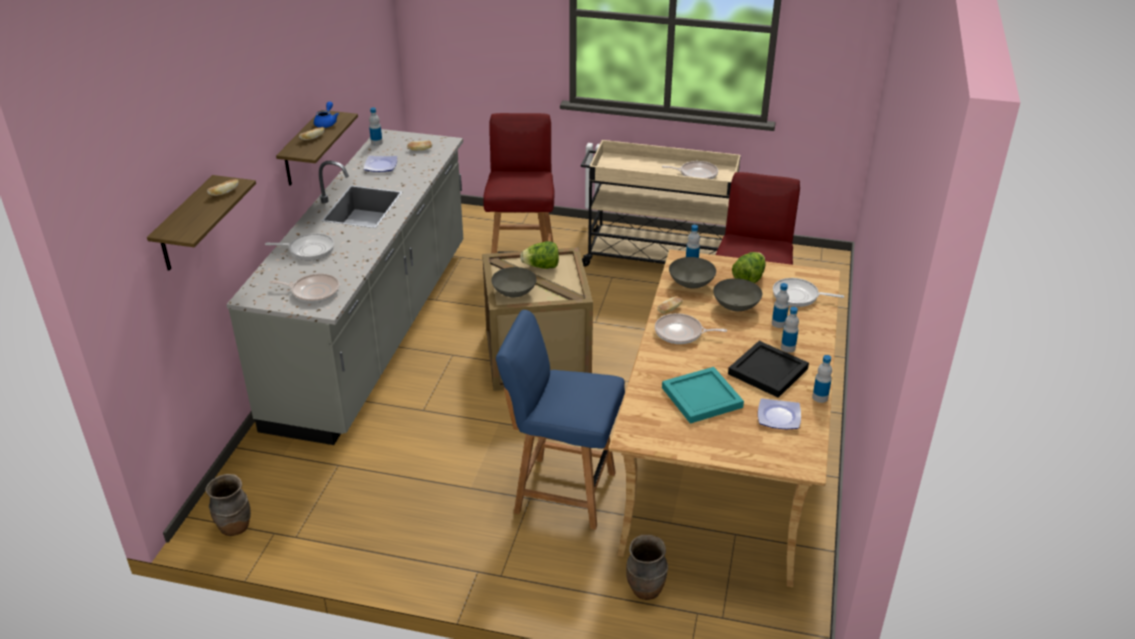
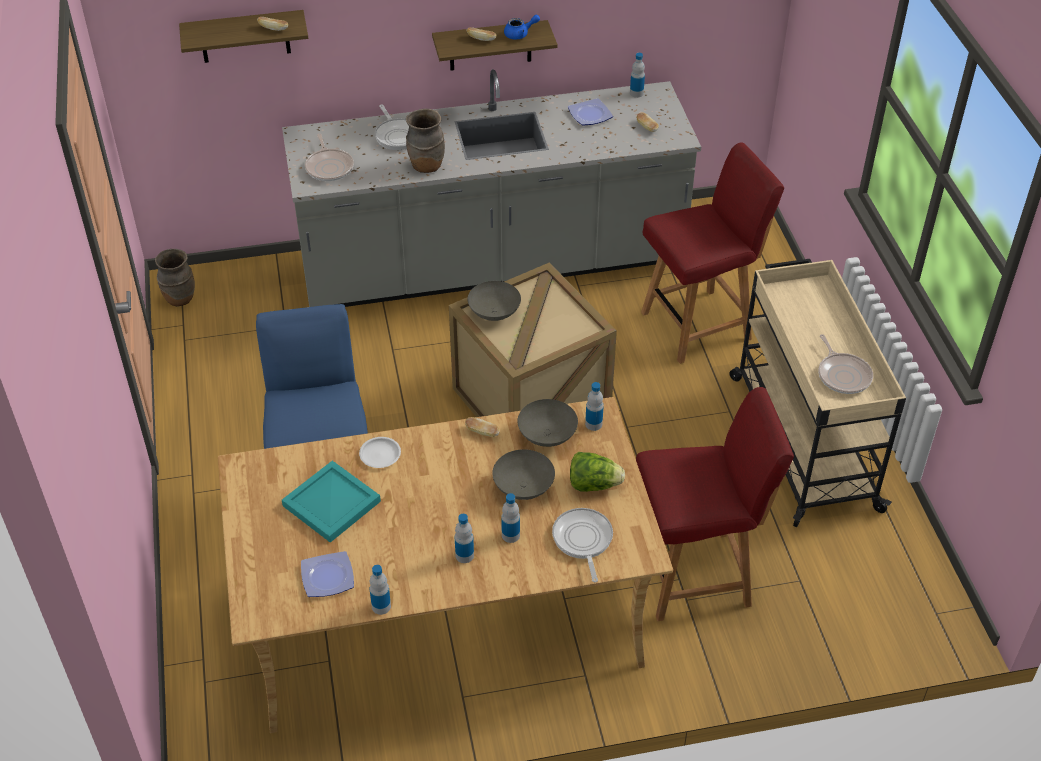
camera: 65 degrees right, 10 degrees up
lettuce [520,241,559,269] -> none
brown vase [626,535,668,600] -> brown vase moved to [406,109,445,173]
frying pan [655,313,727,344] -> none
black tray [728,341,809,398] -> none
none -> white plate [359,437,401,468]

